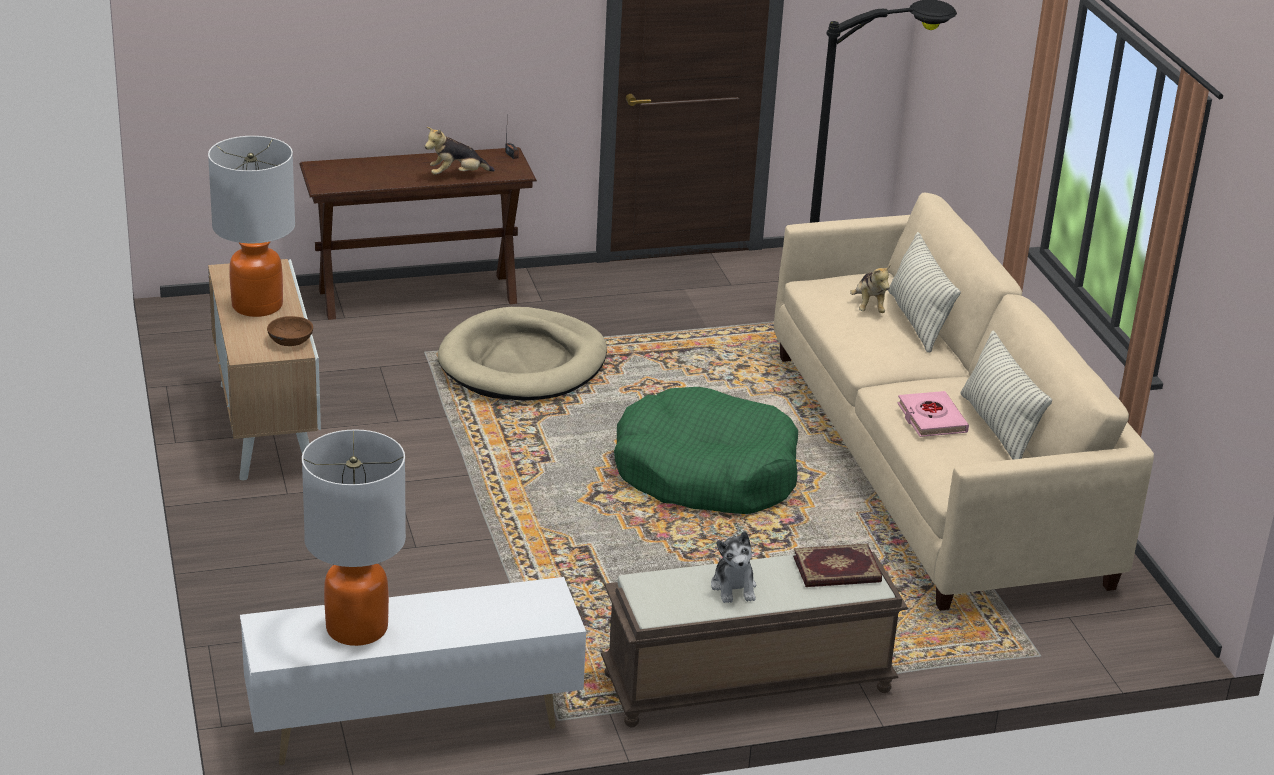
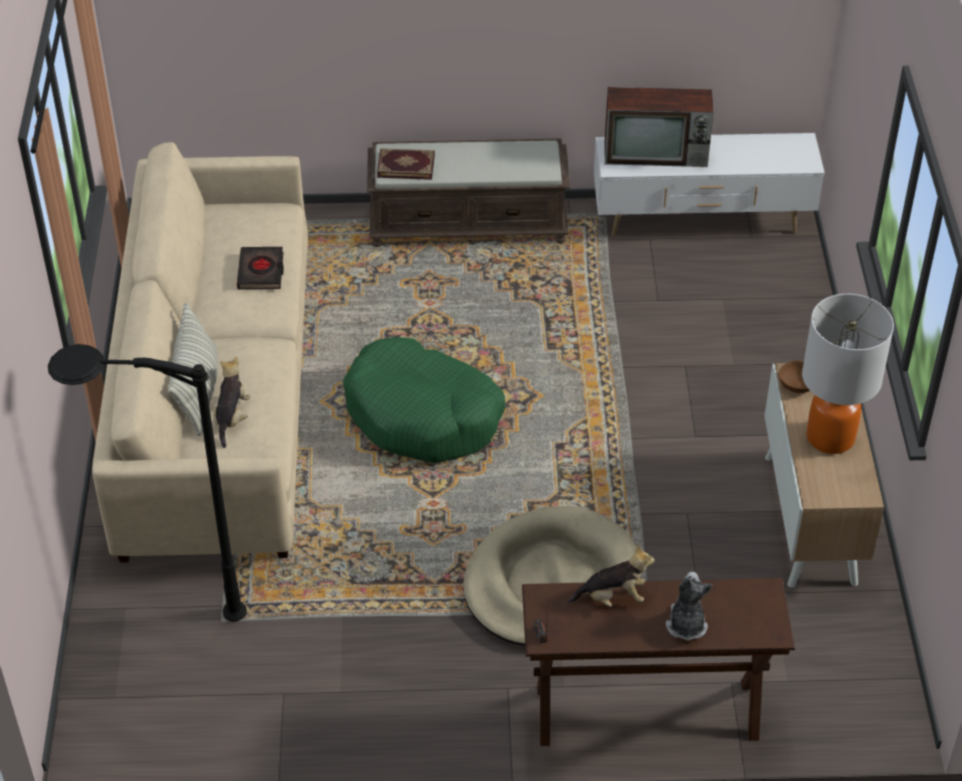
camera: 165 degrees left, 15 degrees up
table lamp [302,429,406,646] -> none
plush toy [711,531,757,603] -> plush toy moved to [666,572,713,641]
pink book [897,391,969,437] -> black book [237,247,284,289]
pillow [960,331,1052,460] -> none
none -> television [605,87,713,167]

